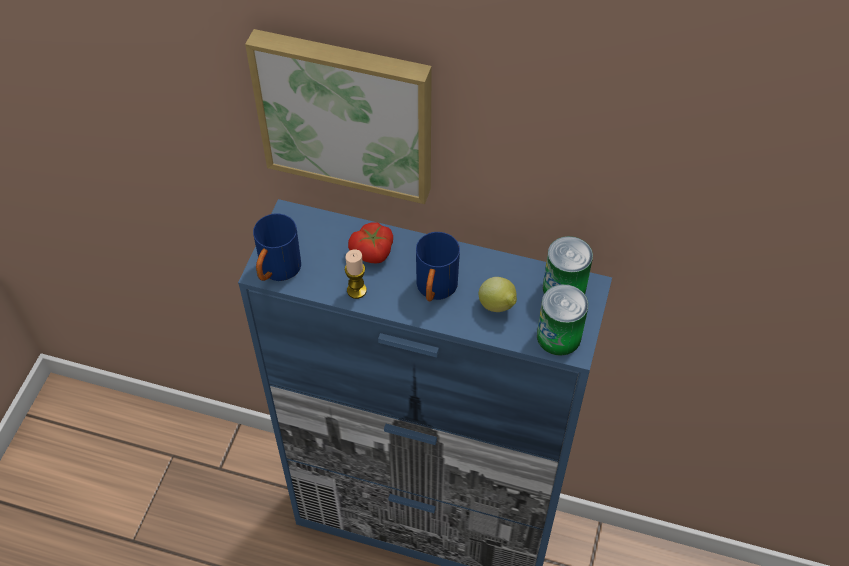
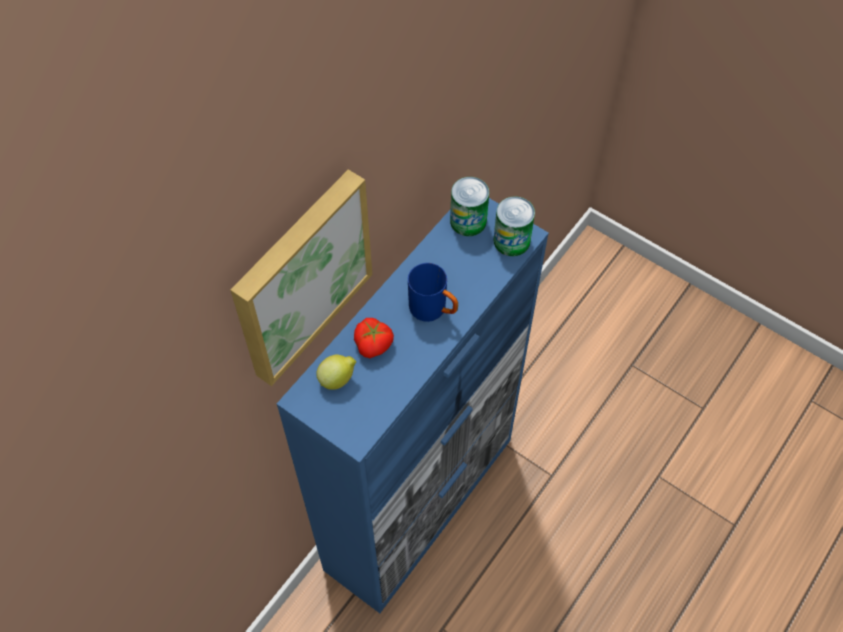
camera: 70 degrees left, 5 degrees up
blue mug [253,213,301,281] -> none
candle [345,249,367,299] -> none
lemon [479,277,517,312] -> lemon moved to [316,354,356,390]

